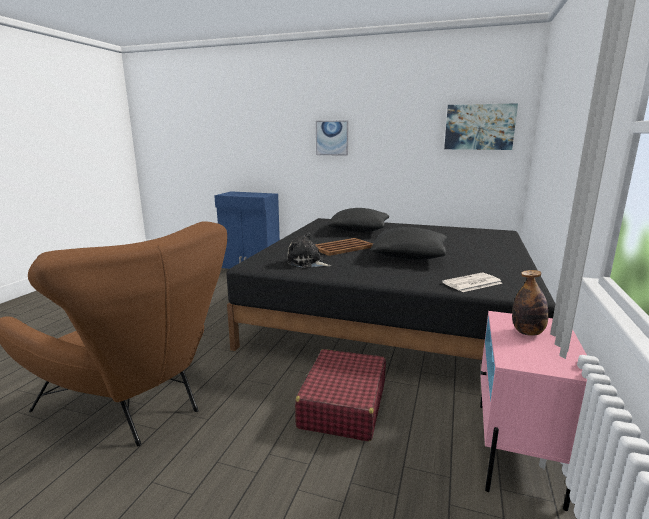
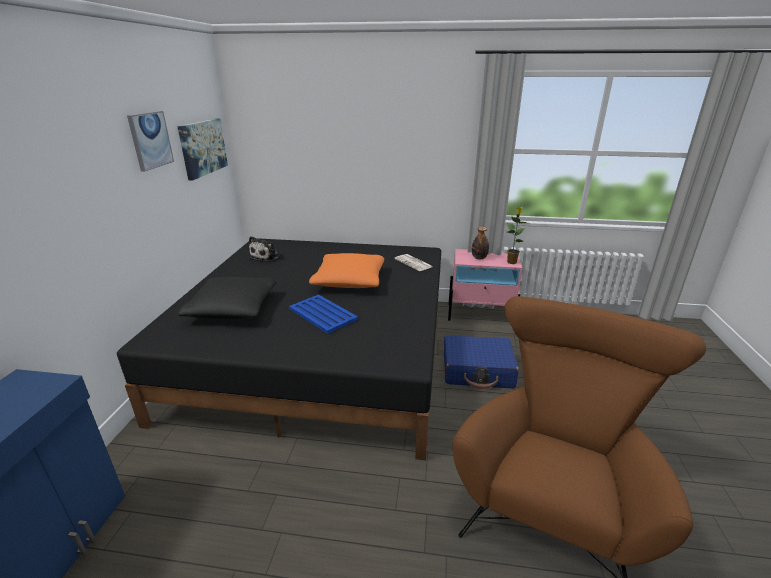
camera: 100 degrees left, 10 degrees up
plush toy [286,232,331,268] -> plush toy moved to [249,236,280,261]
red suitcase [295,349,386,441] -> blue suitcase [444,335,519,389]
picture [316,121,349,156] -> picture moved to [127,111,174,172]
brown tray [316,238,373,256] -> blue tray [289,294,358,334]
black pillow [371,227,447,260] -> orange pillow [309,253,384,288]
none -> potted plant [505,207,530,264]

